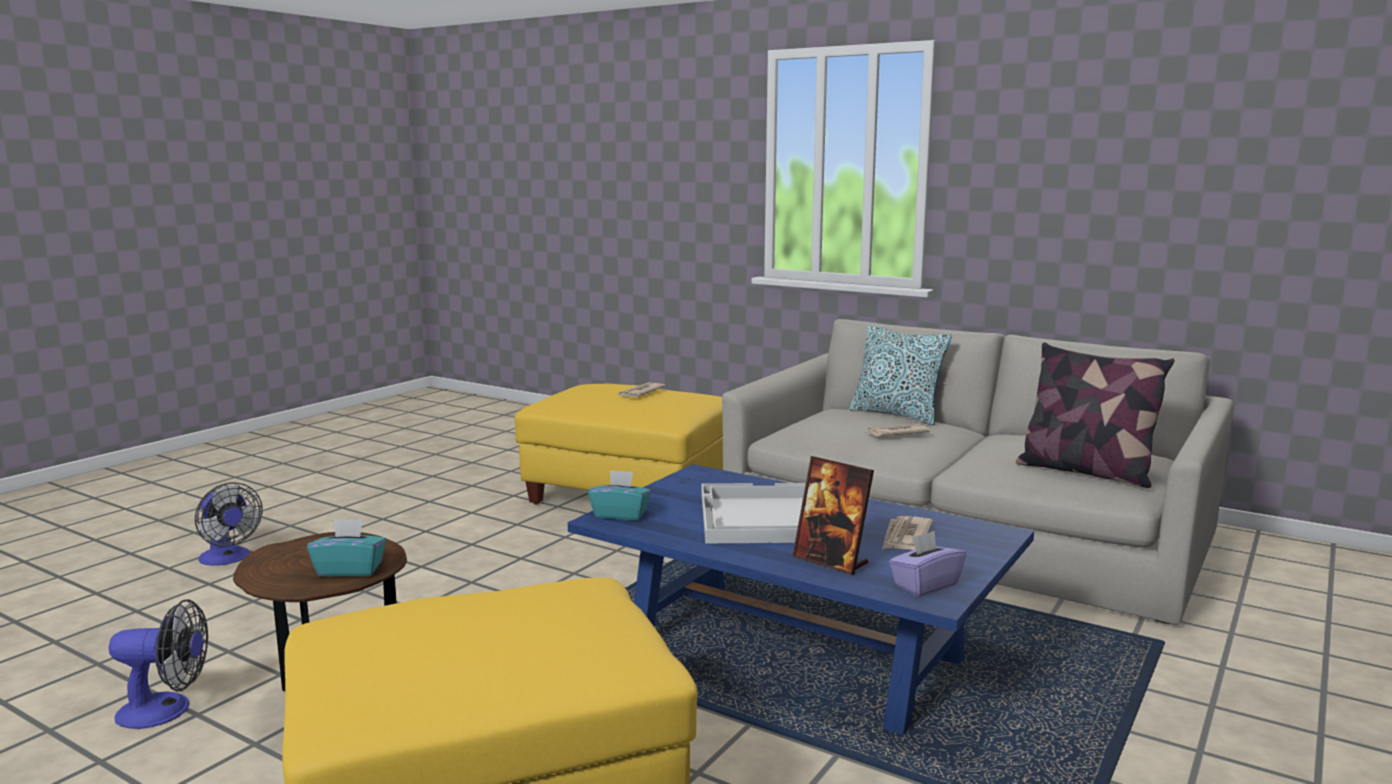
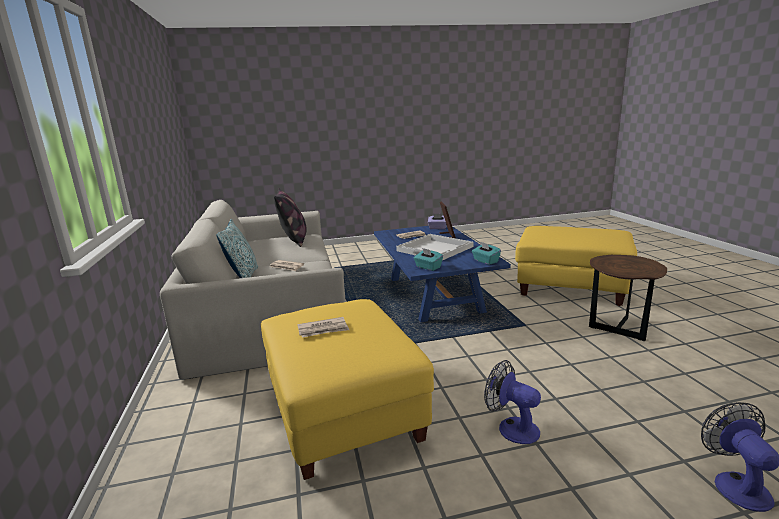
camera: 135 degrees left, 5 degrees up
fan [108,599,208,729] -> fan moved to [484,360,541,444]
turquoise tissue box [307,519,386,577] -> turquoise tissue box moved to [414,248,443,271]

